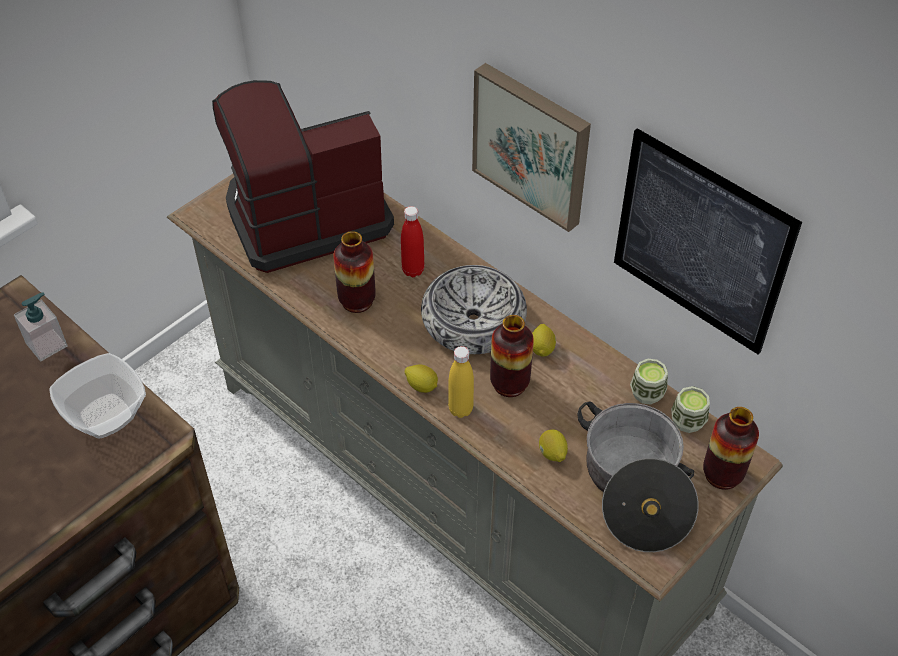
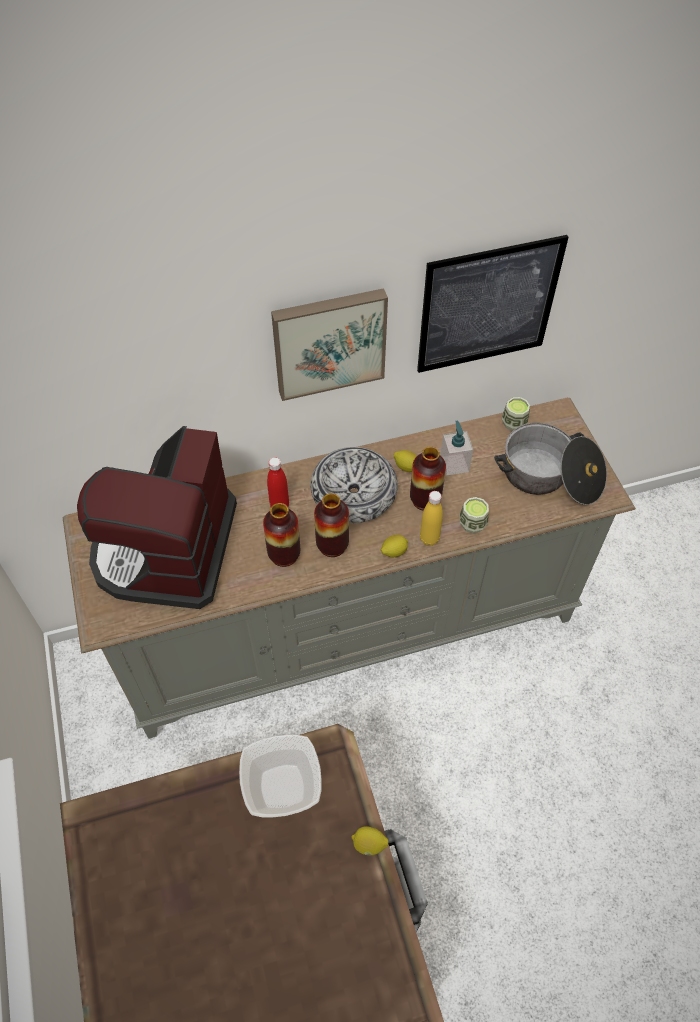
camera: 60 degrees left, 5 degrees up
soap dispenser [14,293,68,361] -> soap dispenser moved to [440,420,473,476]
lemon [539,429,568,462] -> lemon moved to [351,827,388,855]
cup [630,359,668,405] -> cup moved to [460,497,489,533]
vase [703,407,759,490] -> vase moved to [314,493,349,557]

